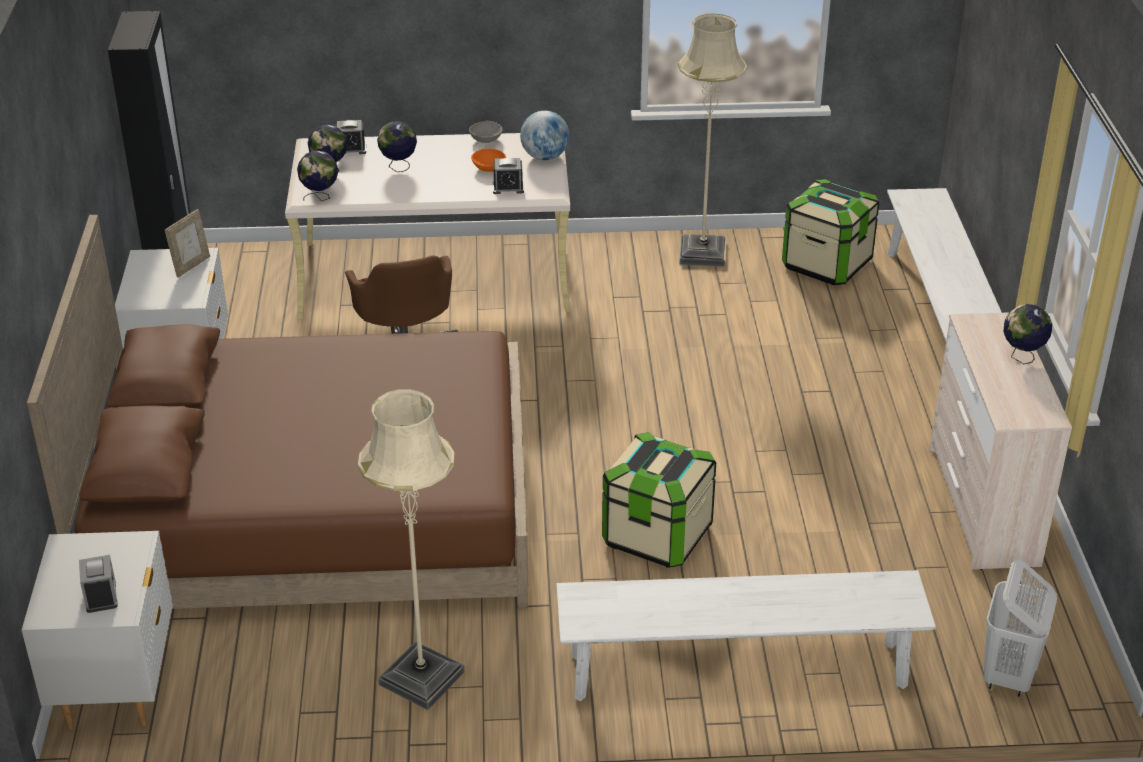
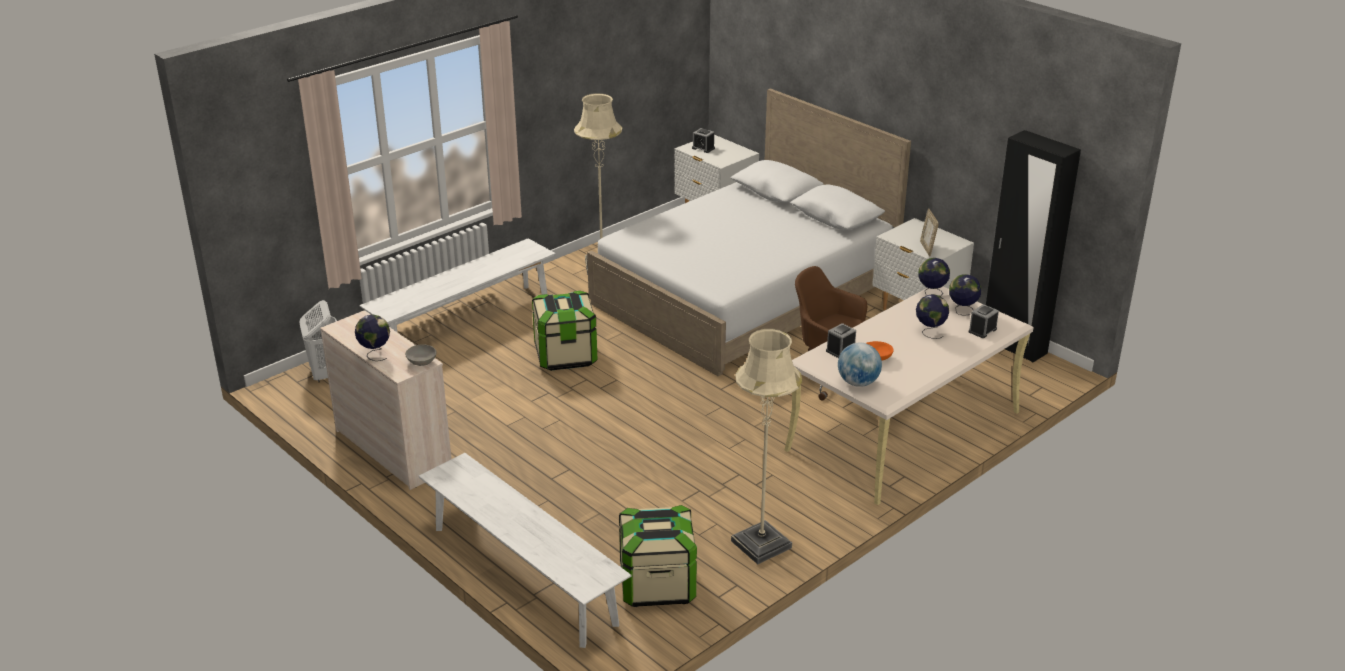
camera: 140 degrees right, 5 degrees down
brown bed [27,215,528,609] -> white bed [587,88,911,376]
grey bowl [469,121,503,143] -> grey bowl moved to [405,344,437,366]

